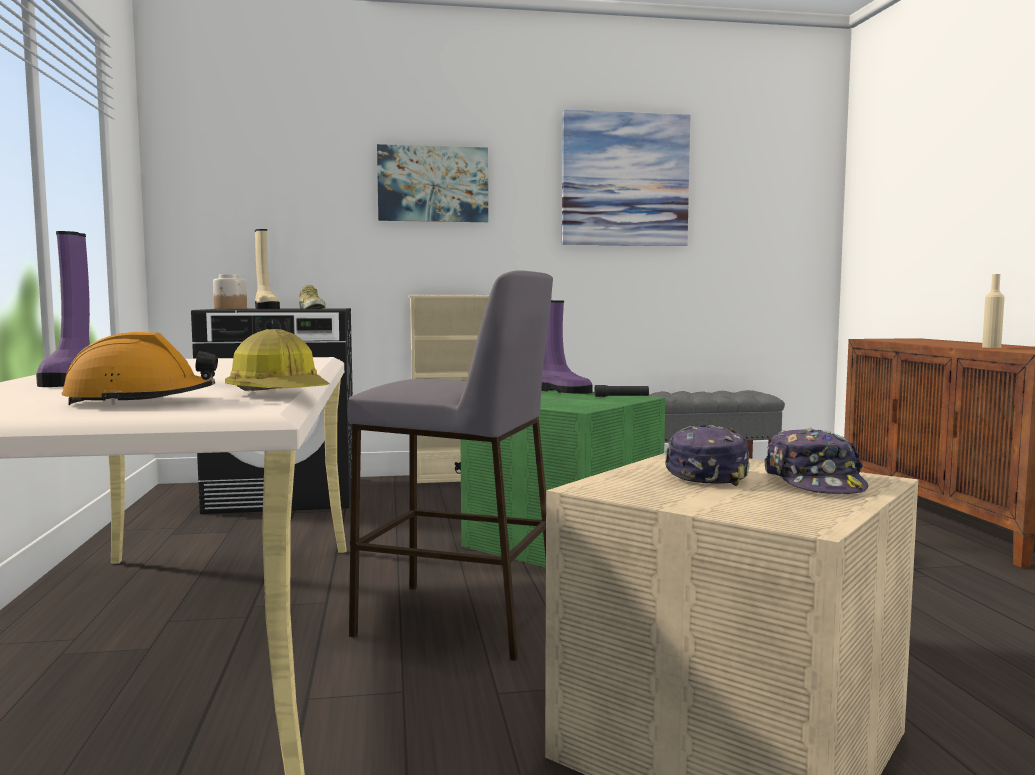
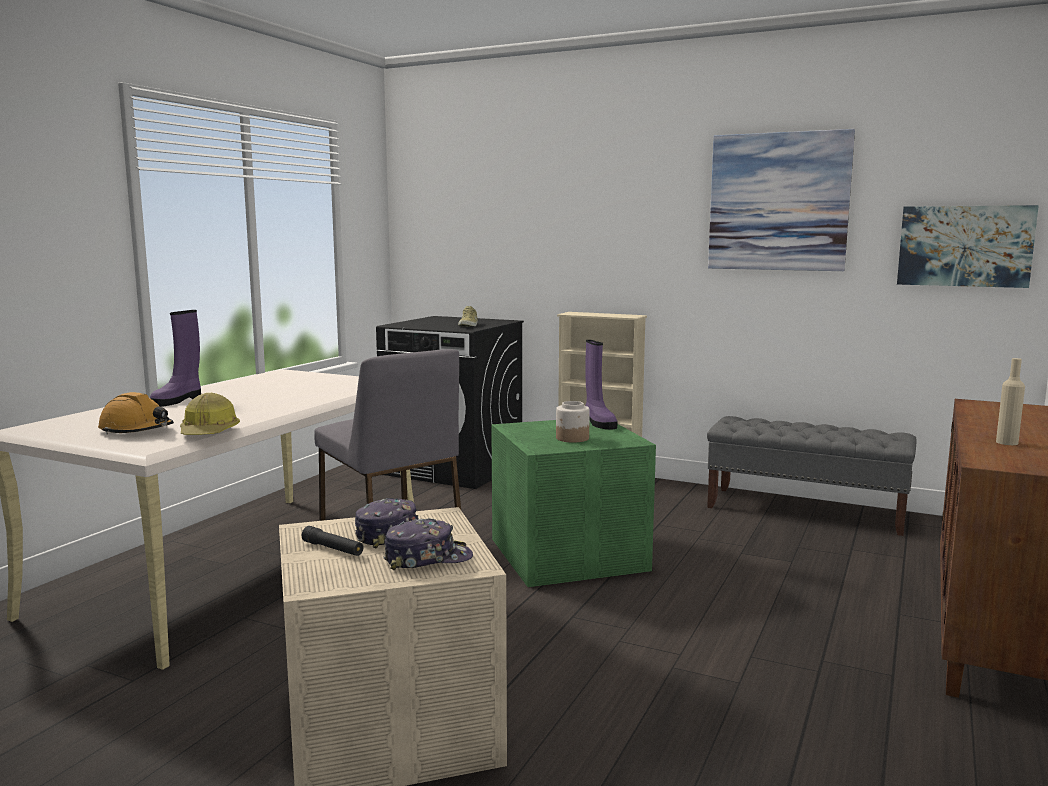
camera: 35 degrees right, 5 degrees up
jar [213,274,247,309] -> jar moved to [556,401,590,443]
beige boot [255,229,280,309] -> none
picture [377,144,488,222] -> picture moved to [897,205,1039,288]
black flashlight [594,385,649,397] -> black flashlight moved to [302,526,364,556]
cap [764,428,868,494] -> cap turned 135 degrees counterclockwise [383,518,473,570]

